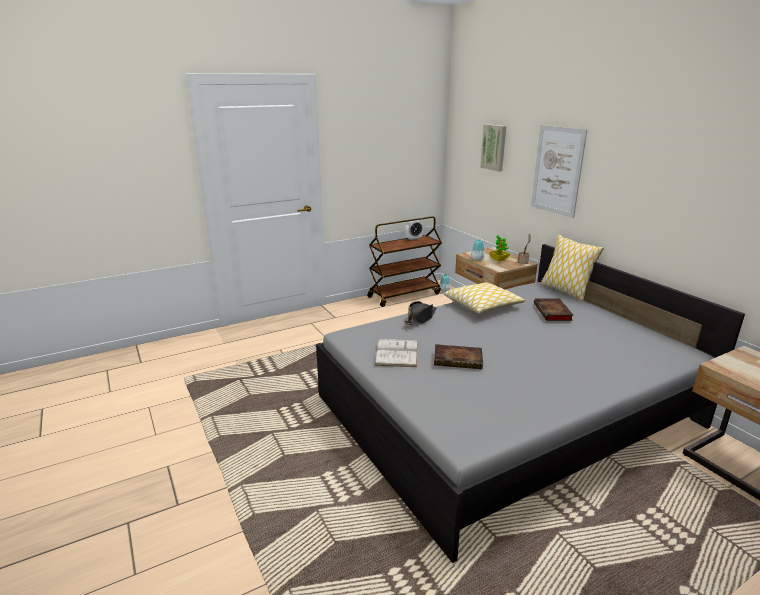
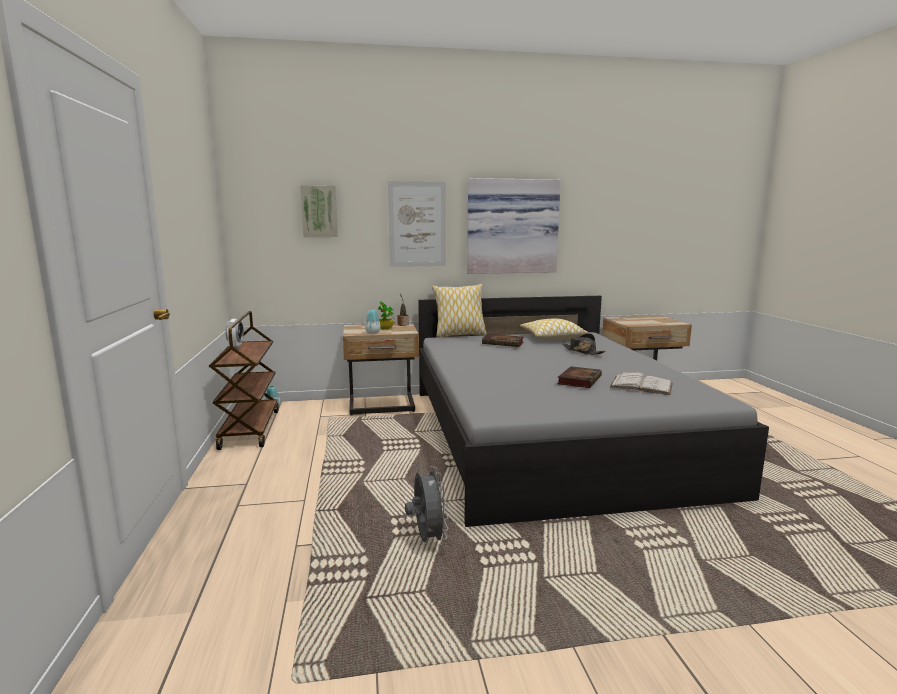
camera: 70 degrees left, 10 degrees down
white book [375,339,418,367] -> white book moved to [610,371,673,395]
black hat [404,301,437,326] -> black hat moved to [562,333,606,355]
pillow [444,282,525,314] -> pillow moved to [520,319,588,341]
none -> grey fan [405,466,448,545]
none -> picture [467,178,561,274]

